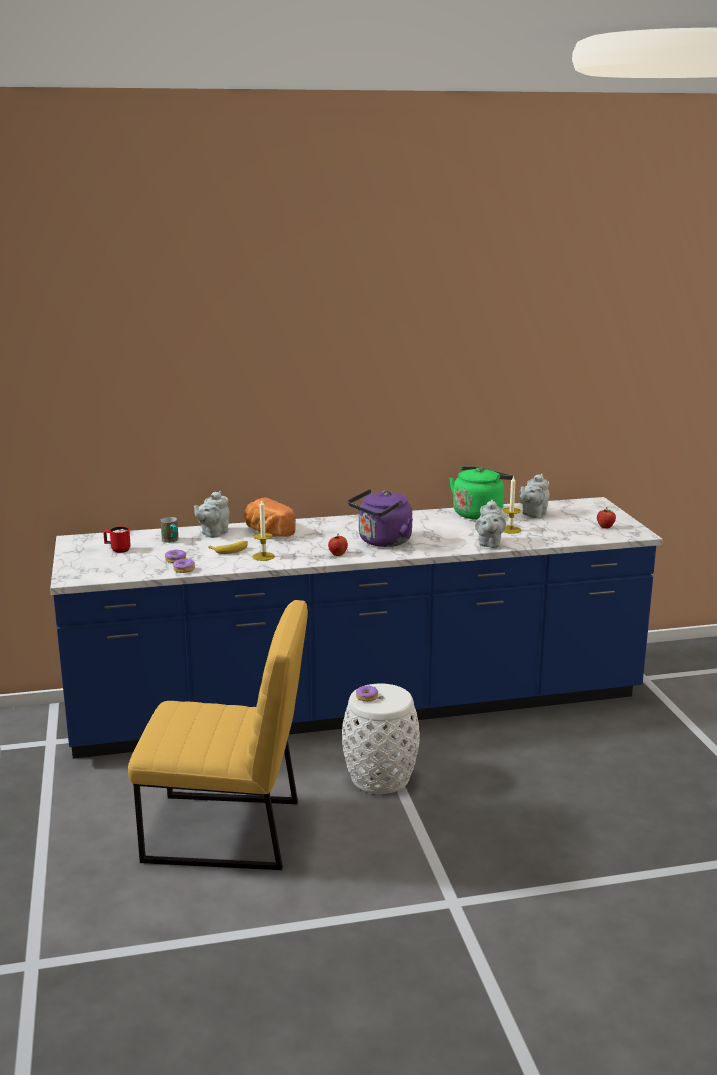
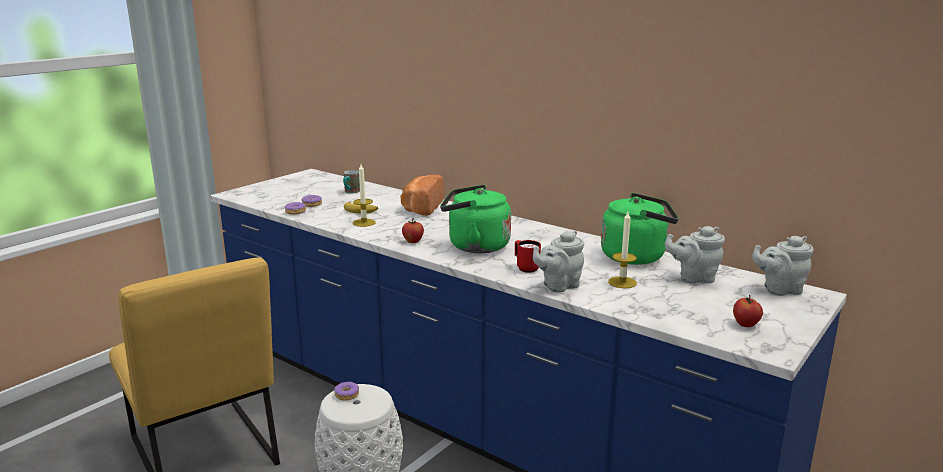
camera: 50 degrees right, 0 degrees up
red mug [103,526,131,553] -> red mug moved to [515,240,541,273]
grey teapot [194,491,230,538] -> grey teapot moved to [752,236,814,296]
purple kettle [348,489,413,547] -> green kettle [440,185,511,253]

